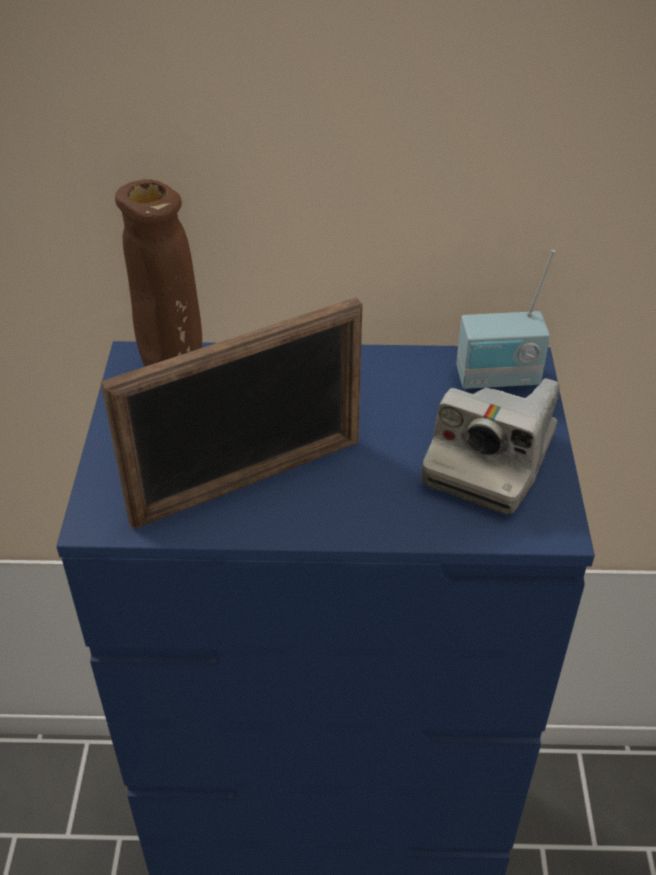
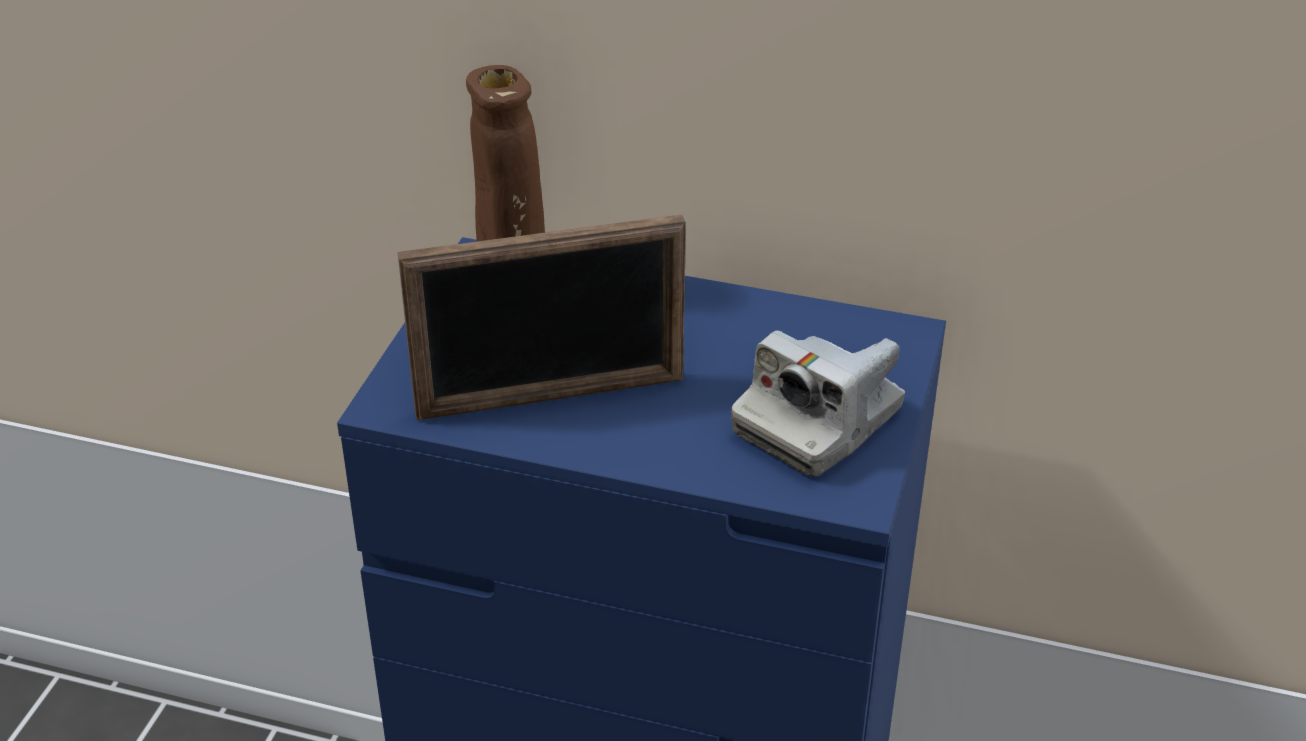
camera: 15 degrees right, 5 degrees down
radio [456,250,556,389] -> none

